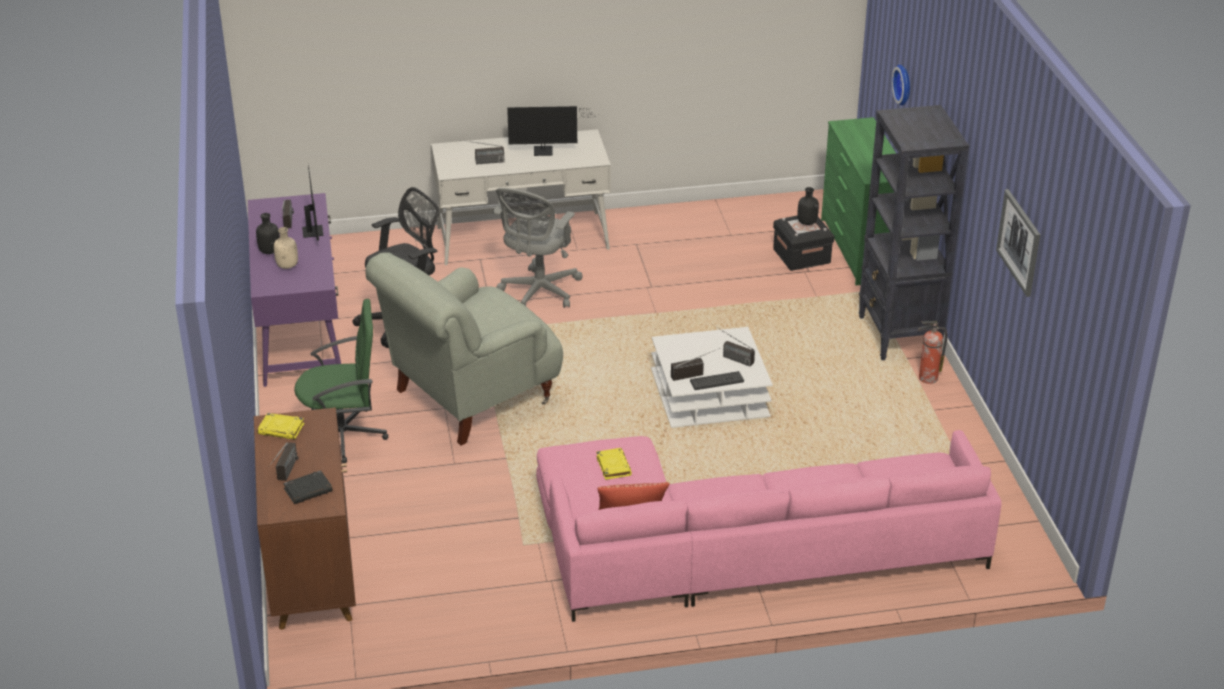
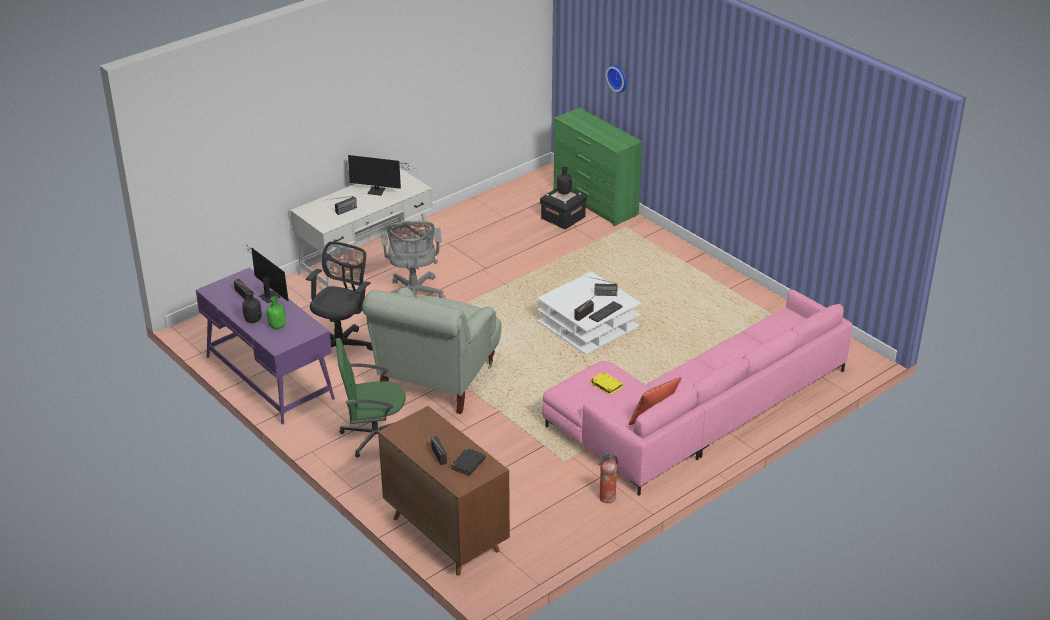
camera: 30 degrees left, 0 degrees up
yellow book [257,413,304,439] -> none
beige bottle [274,227,298,269] -> green bottle [267,296,286,329]
green office chair [294,299,389,463] -> green office chair turned 150 degrees counterclockwise [336,338,406,458]
monitor [507,106,600,156] -> monitor turned 45 degrees clockwise [348,155,415,196]
black bookcase [859,105,969,360] -> none
fire extinguisher [918,321,948,384] -> fire extinguisher moved to [598,453,618,503]
picture [996,189,1040,297] -> none

